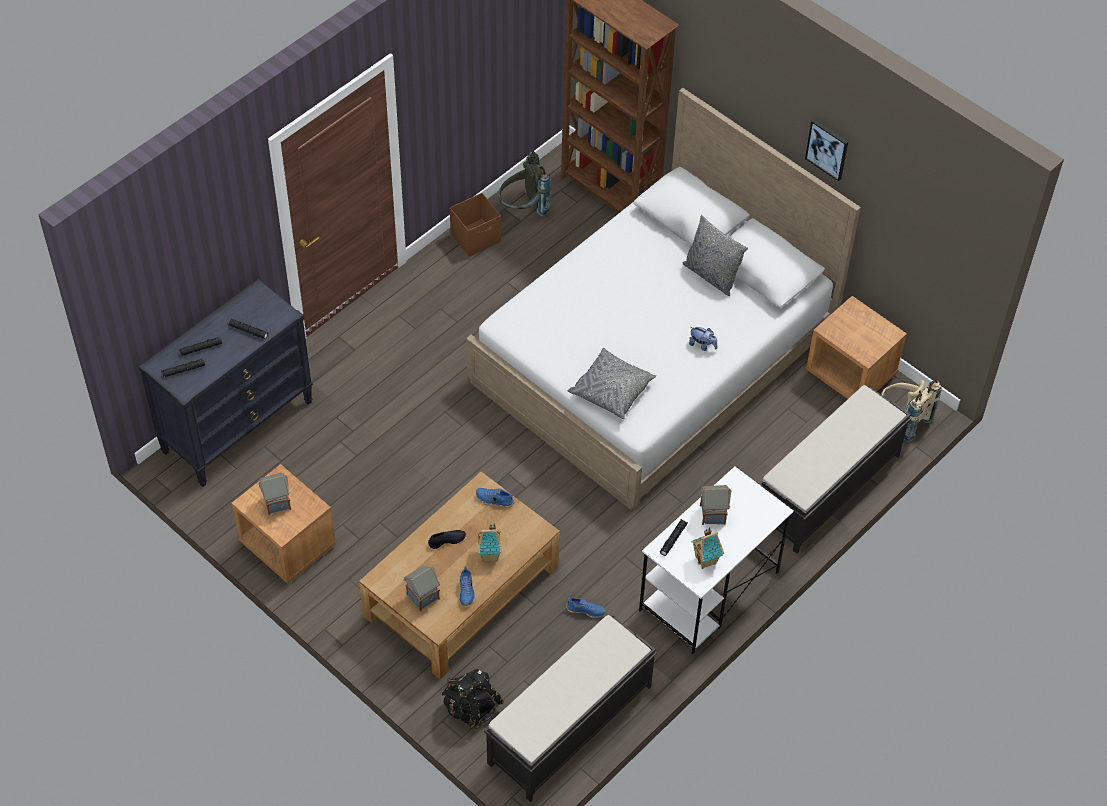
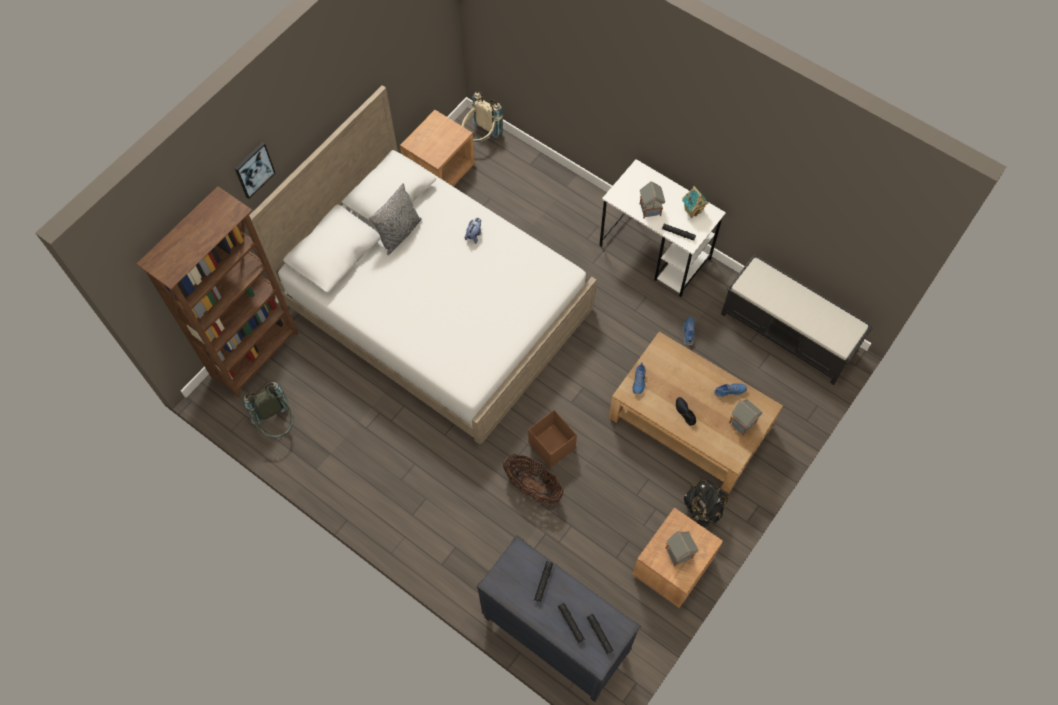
camera: 95 degrees left, 10 degrees up
black backpack [442,669,504,730] -> black backpack moved to [684,479,728,527]
brown storage box [450,193,501,256] -> brown storage box moved to [528,410,577,468]
toy house [477,523,502,562] -> none
grey pillow [568,348,656,419] -> none
black bench [759,385,911,554] -> none
picture [805,119,848,181] -> picture moved to [234,142,275,199]
none -> basket [503,454,564,505]

